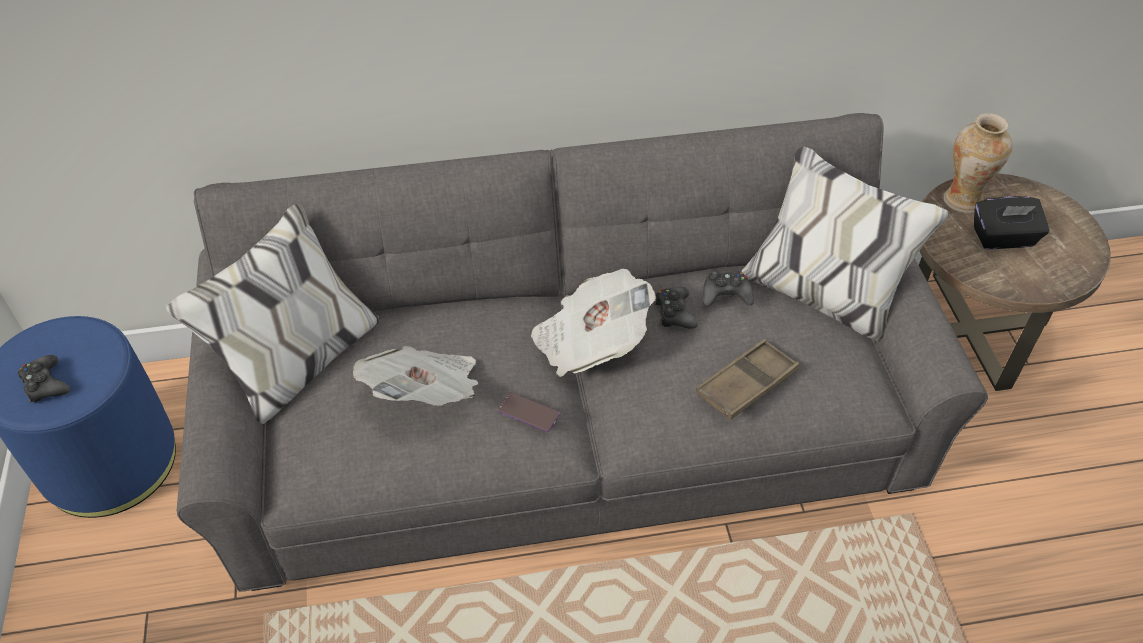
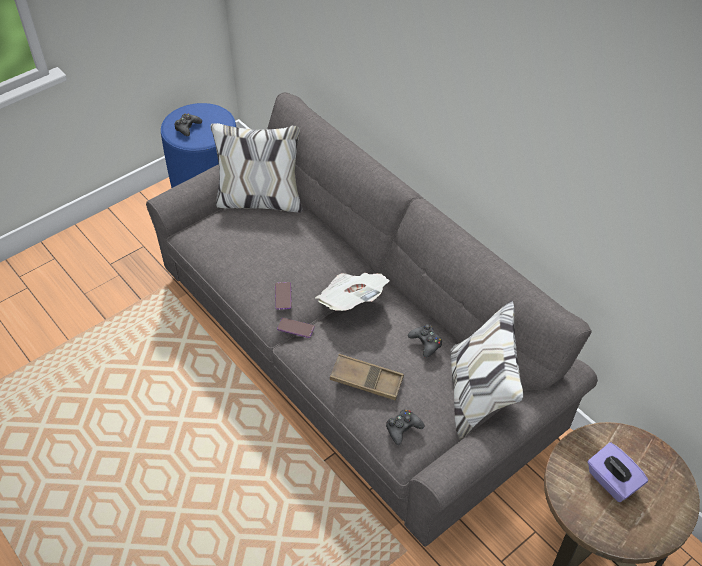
camera: 60 degrees right, 0 degrees up
newspaper [353,346,478,406] -> none
black game controller [654,287,698,329] -> black game controller moved to [386,409,424,445]
vase [943,113,1012,213] -> none
black tissue box [974,196,1049,249] -> purple tissue box [587,442,648,502]
none -> phone [277,318,315,338]

